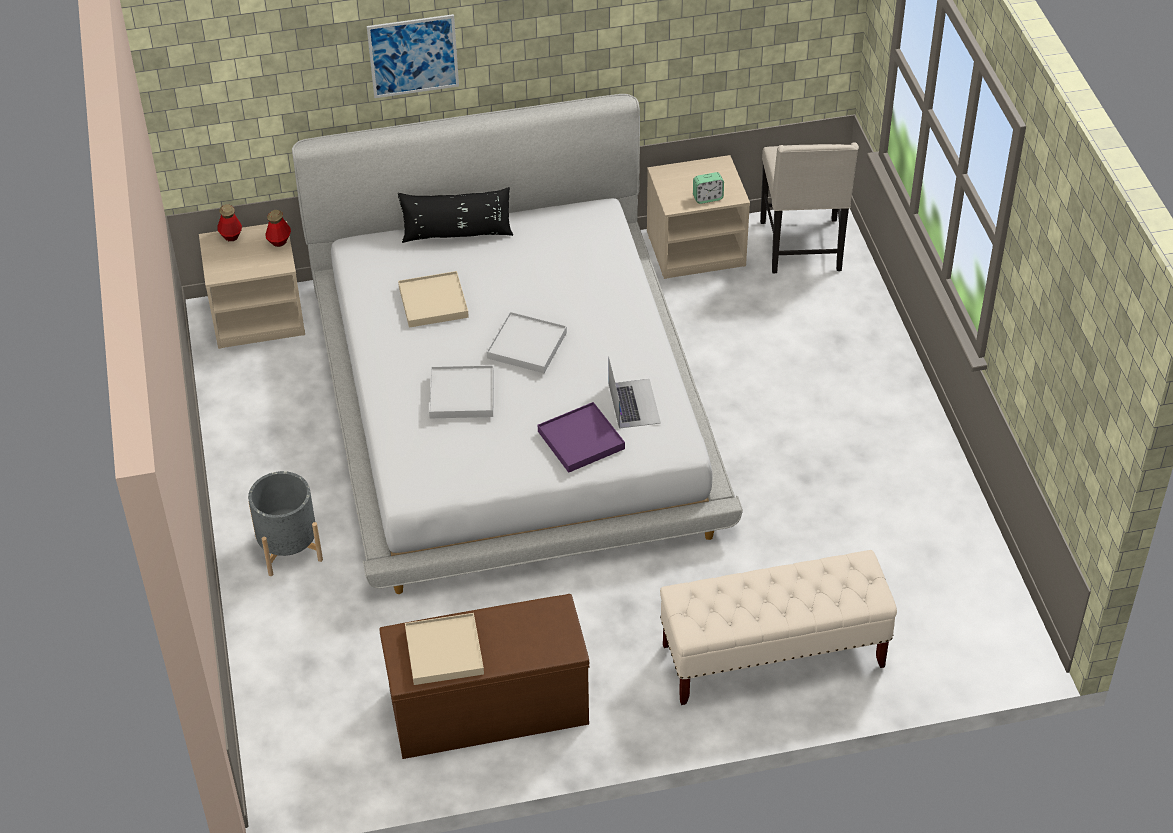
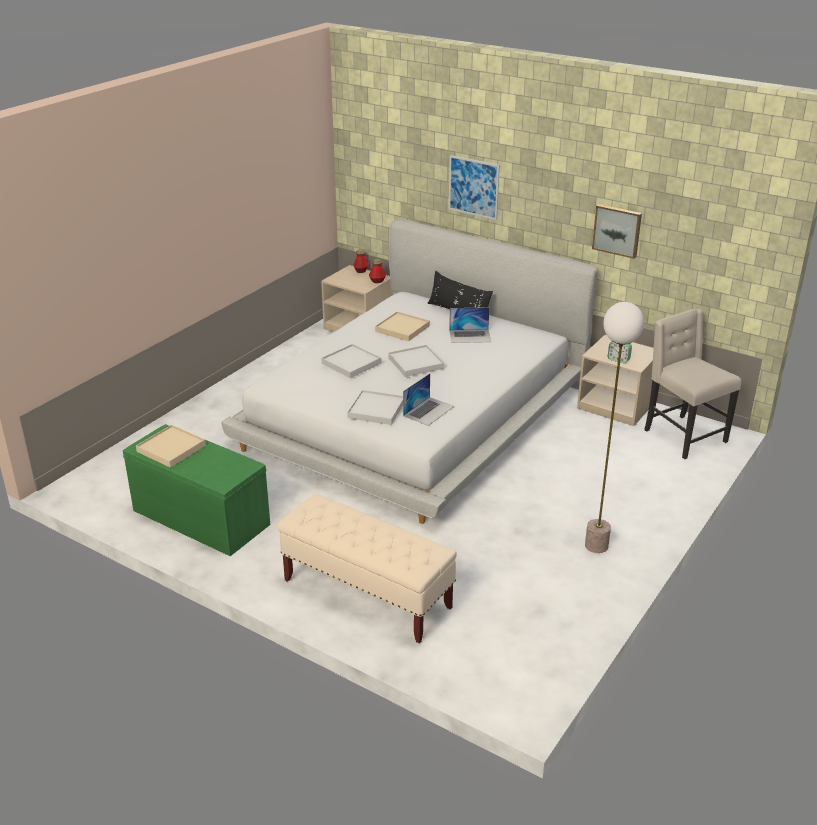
camera: 45 degrees right, 15 degrees down
grey planter [248,471,323,576] -> none
brown bench [379,594,590,759] -> green bench [123,424,270,556]
purple tray [538,402,625,473] -> white tray [347,390,403,425]
beige chair [760,143,859,274] -> beige chair turned 105 degrees clockwise [645,309,741,459]
none -> laptop [449,307,491,343]
none -> floor lamp [585,302,644,553]
none -> picture [592,204,642,259]

